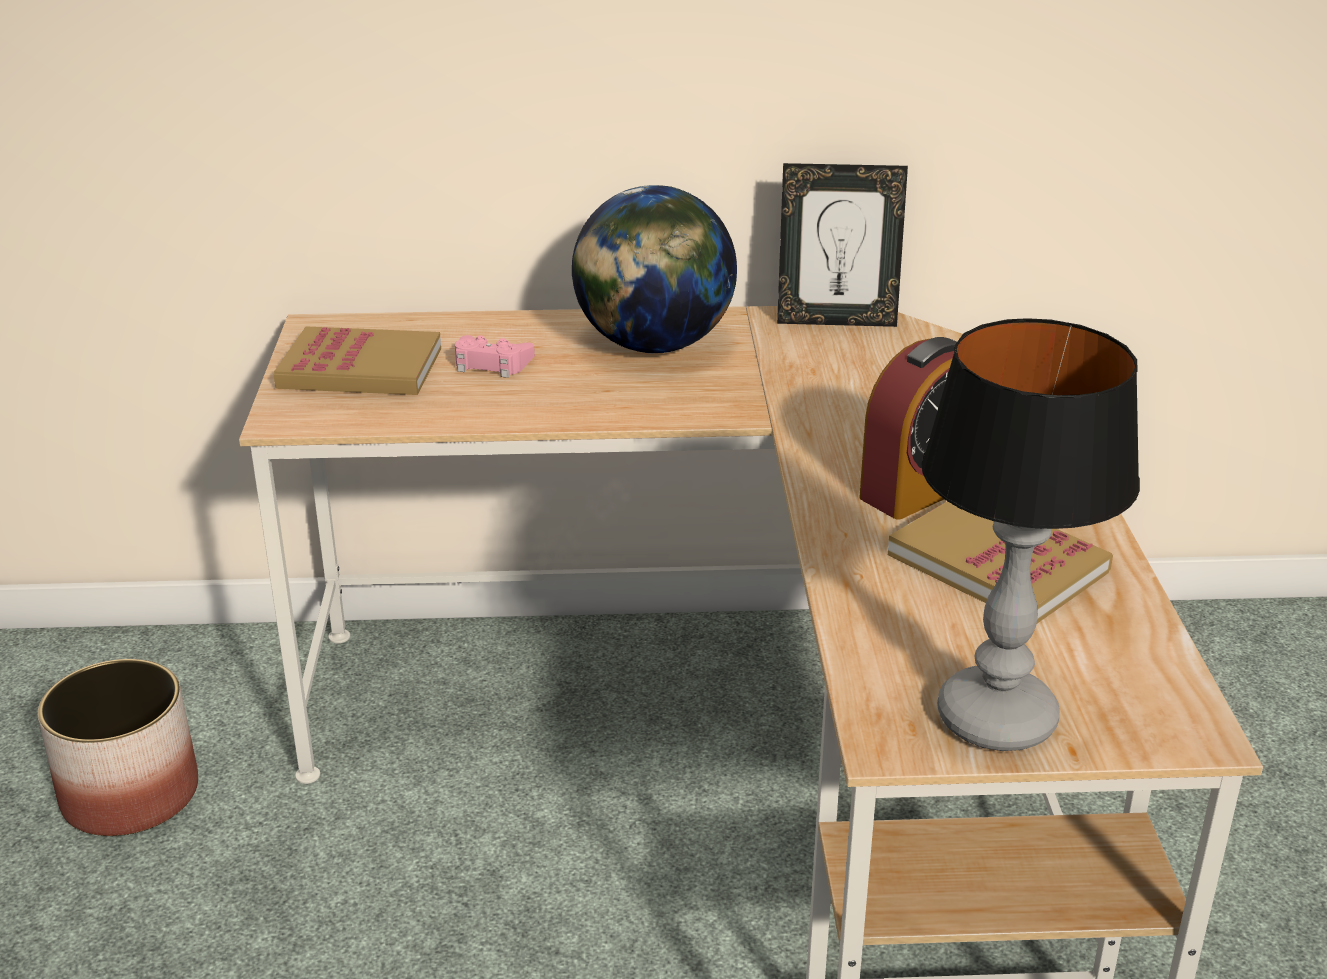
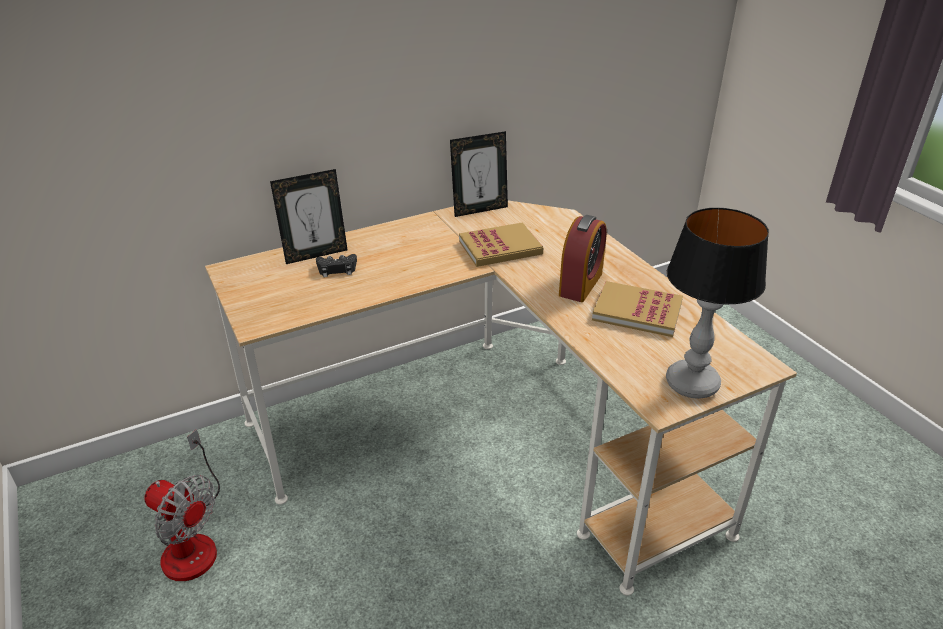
camera: 25 degrees left, 5 degrees up
planter [38,659,198,836] -> fan [144,429,220,581]
book [274,326,441,395] -> book moved to [459,222,543,267]
pink game controller [455,335,535,378] -> black game controller [316,254,357,277]
globe [572,185,737,354] -> none
none -> picture frame [270,169,348,264]

